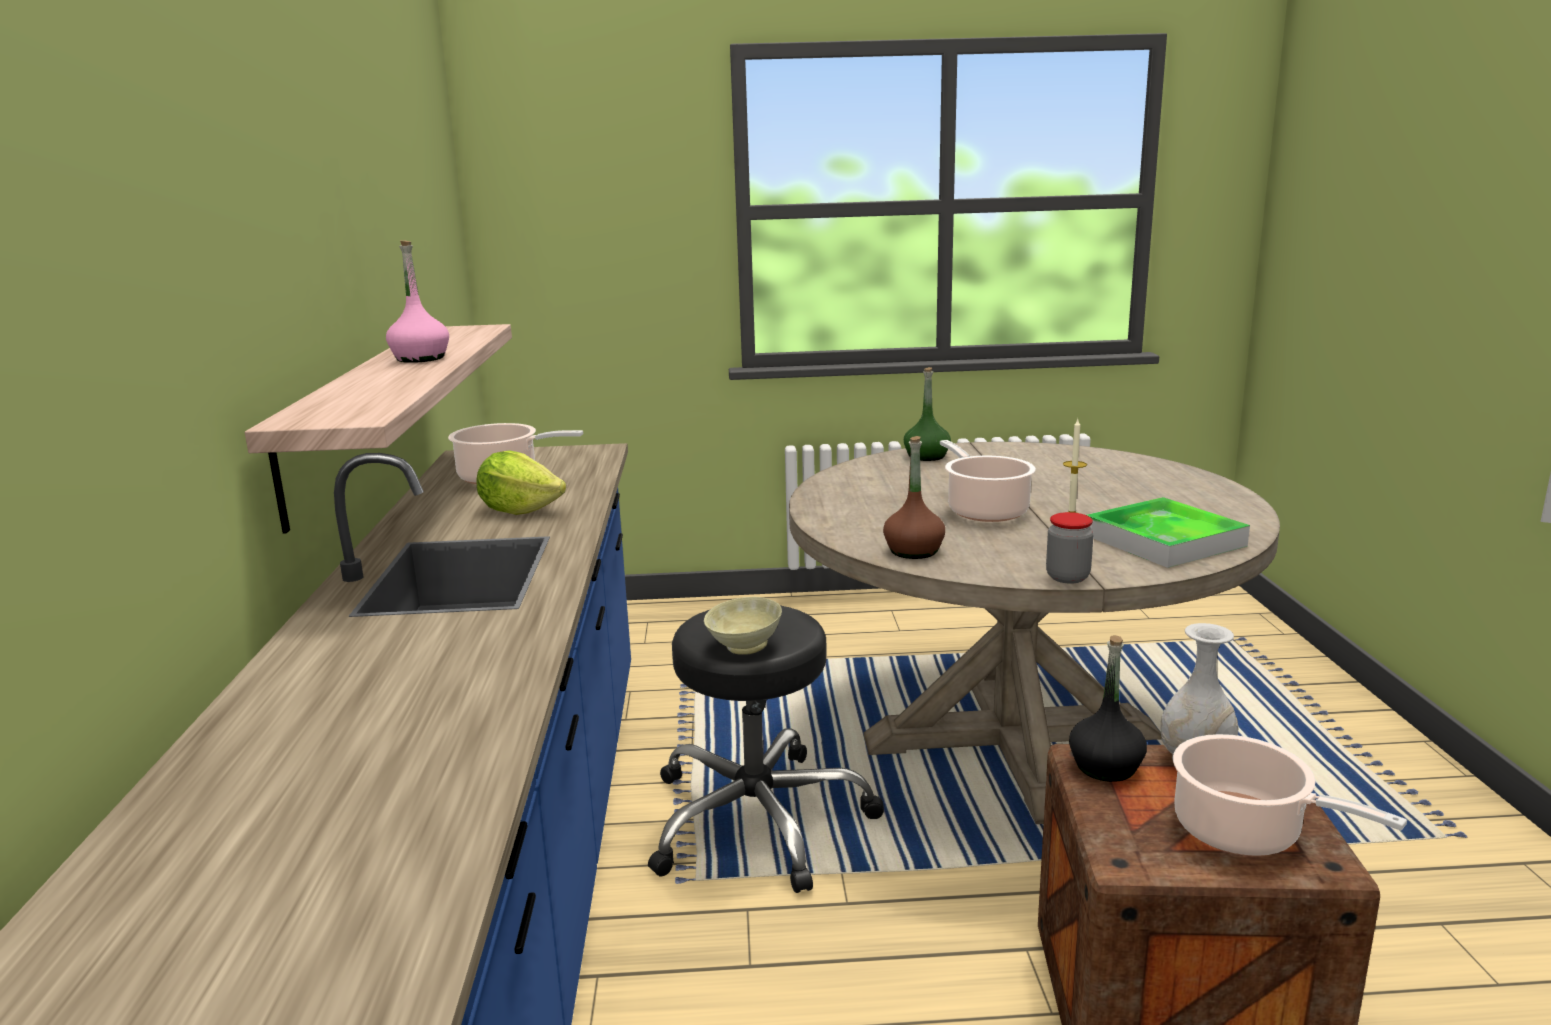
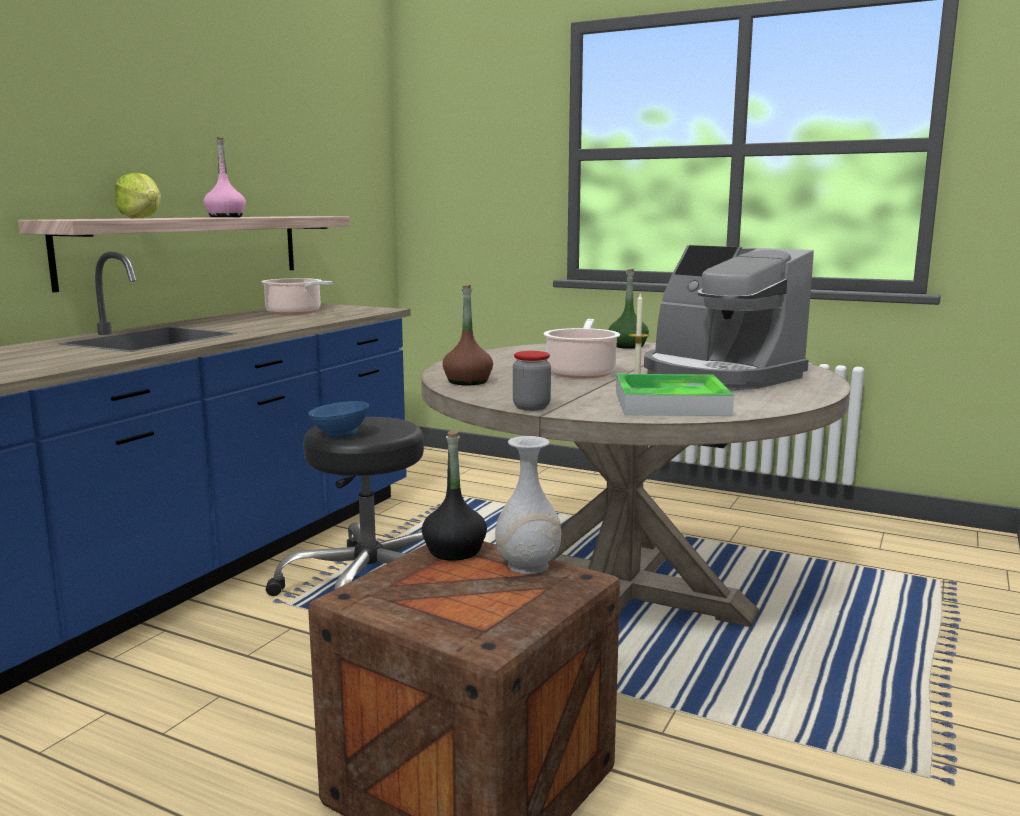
camera: 30 degrees right, 5 degrees down
lettuce [476,450,566,515] -> lettuce moved to [115,172,161,218]
beige bowl [704,597,782,655] -> blue bowl [308,401,369,438]
cooking pot [1173,734,1407,856] -> none
none -> coffee machine [644,245,814,391]

